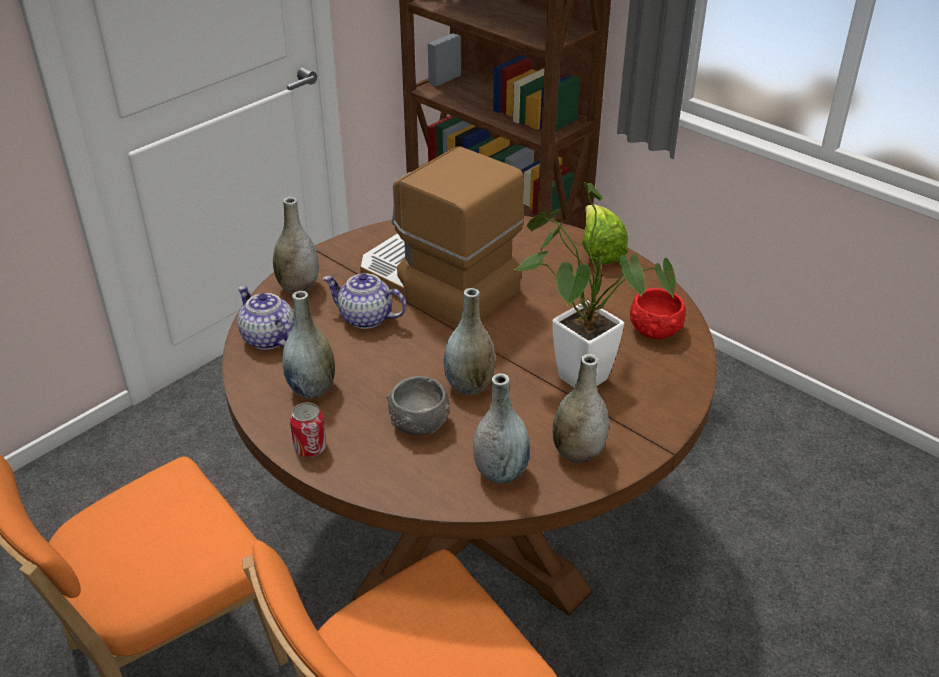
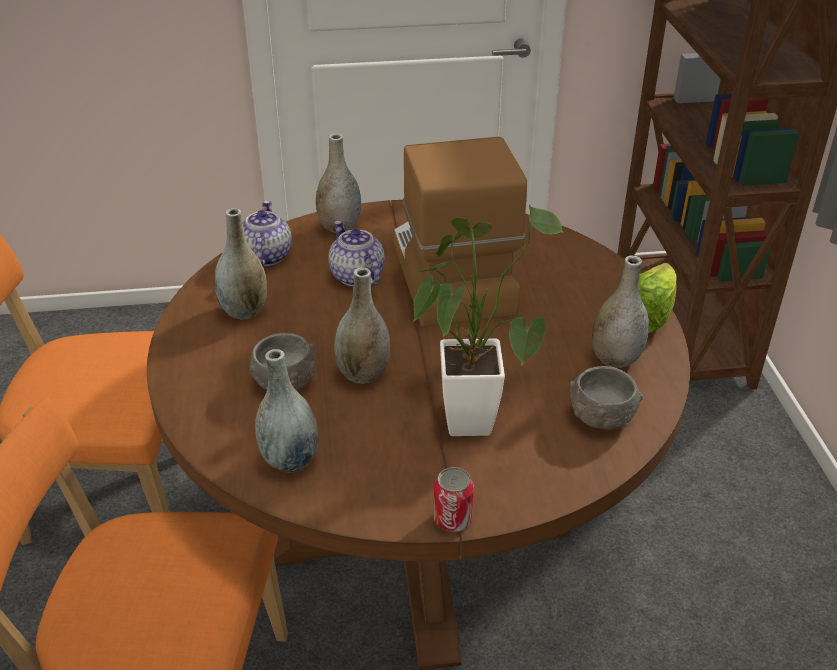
camera: 40 degrees right, 0 degrees up
can [290,402,326,457] -> can moved to [434,467,474,532]
grey vase [553,354,609,463] -> grey vase moved to [592,255,649,368]
red bowl [630,288,686,339] -> grey bowl [570,366,643,430]

